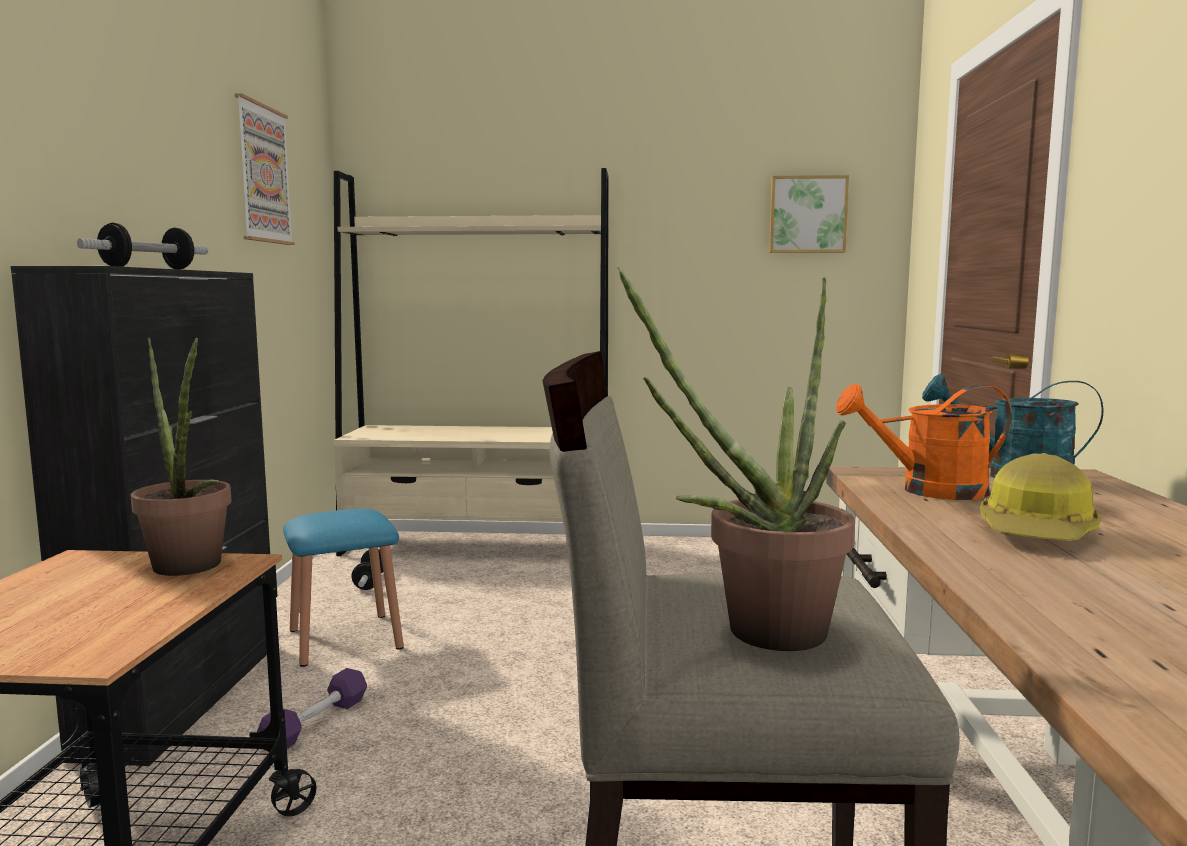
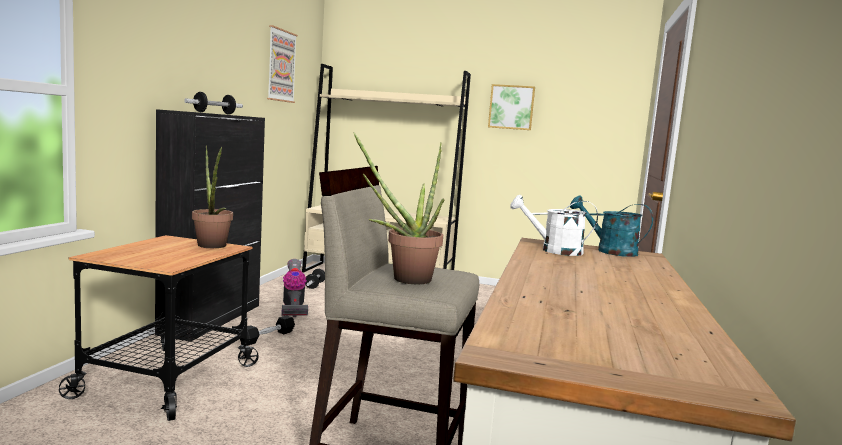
camera: 10 degrees right, 0 degrees up
purple dumbbell [257,668,367,751] -> black dumbbell [240,315,295,346]
blue stool [283,509,404,667] -> vacuum cleaner [281,259,308,317]
picture [769,175,849,253] -> picture moved to [488,84,535,130]
orange watering can [836,384,1012,500] -> white watering can [510,194,598,256]
hard hat [980,453,1101,541] -> none

